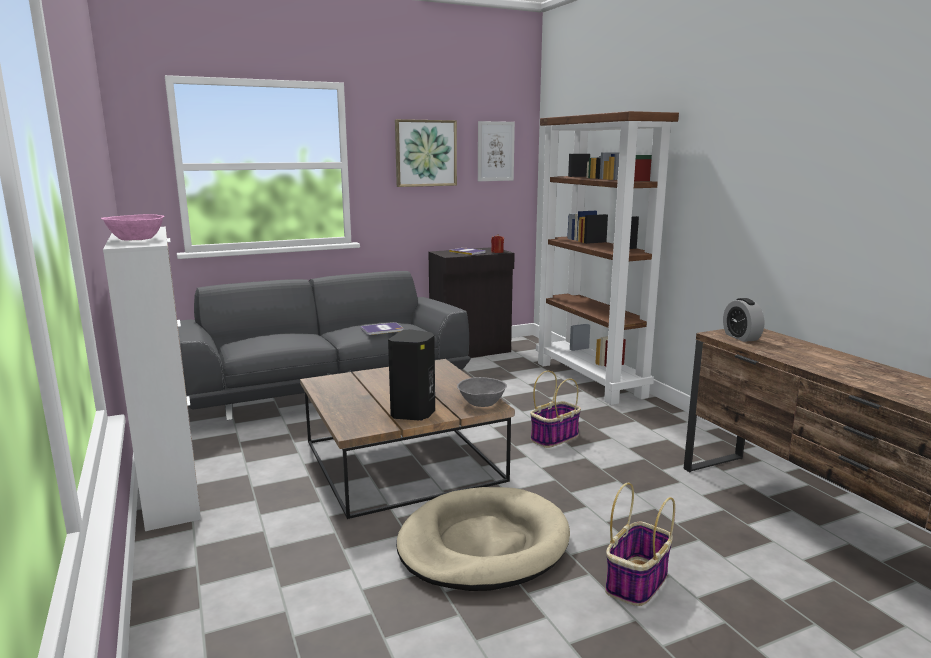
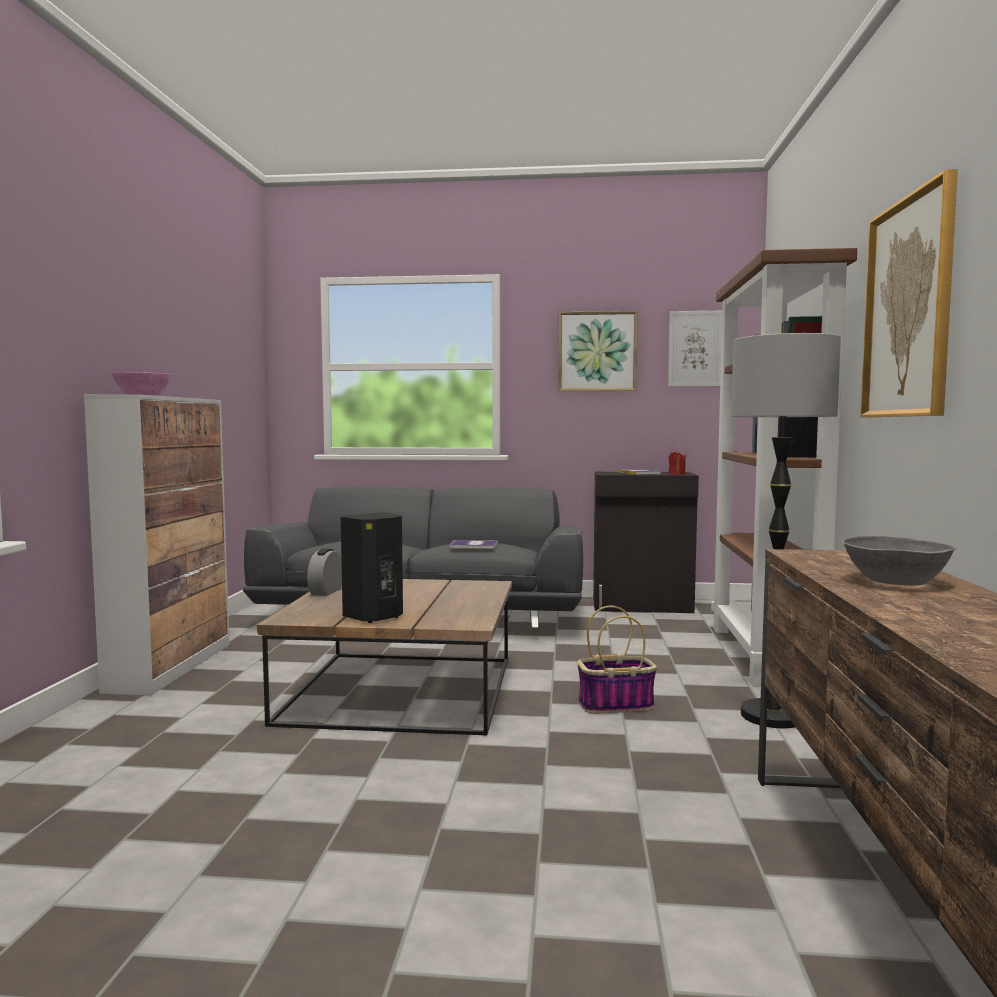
camera: 30 degrees right, 10 degrees down
beige dog bed [397,487,570,591] -> none
grey bowl [457,377,507,407] -> grey bowl moved to [841,535,957,586]
basket [605,483,675,606] -> none
alarm clock [723,298,764,342] -> alarm clock moved to [307,548,342,596]
none -> floor lamp [731,333,841,728]
none -> picture [860,169,958,417]

